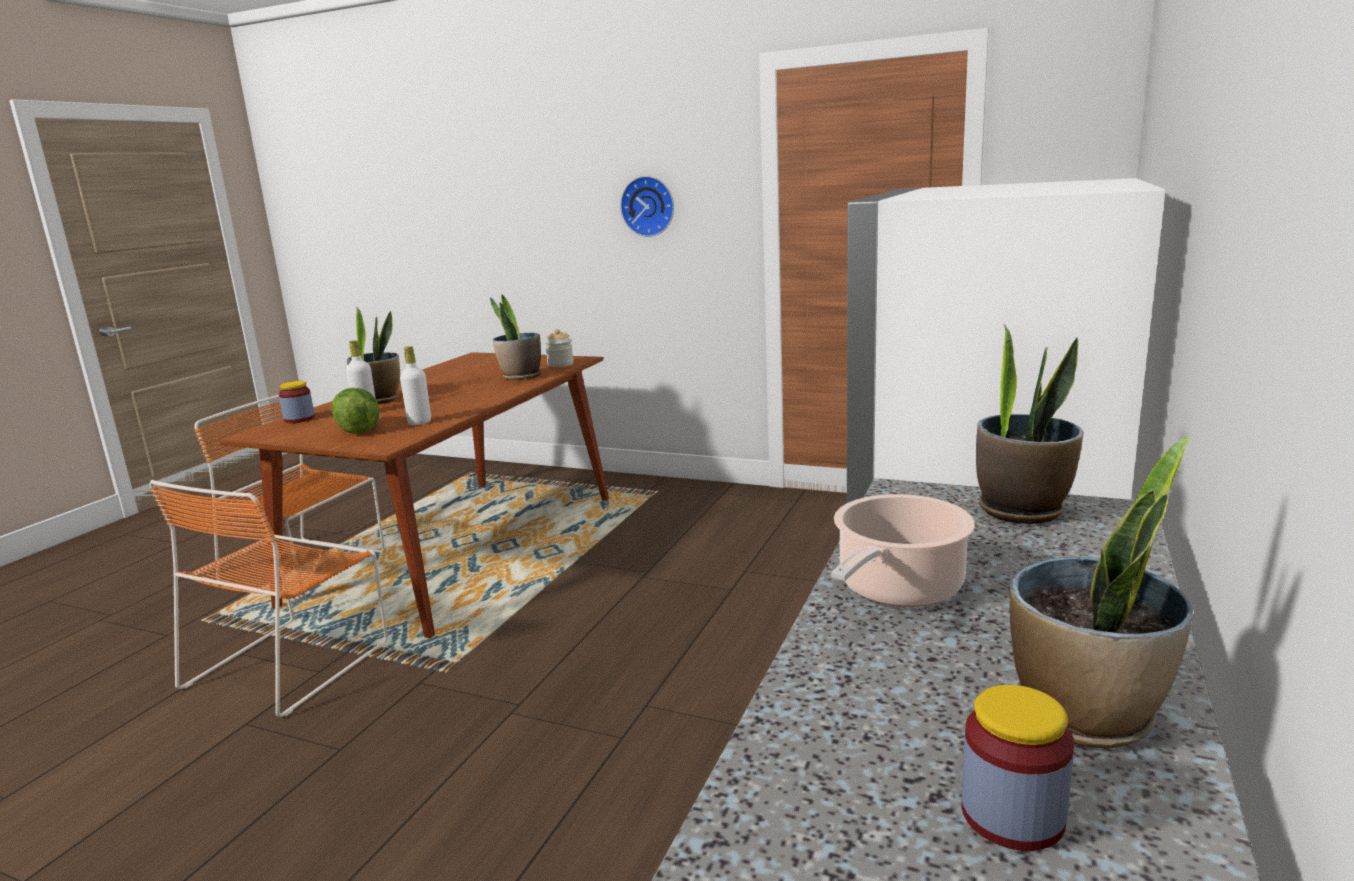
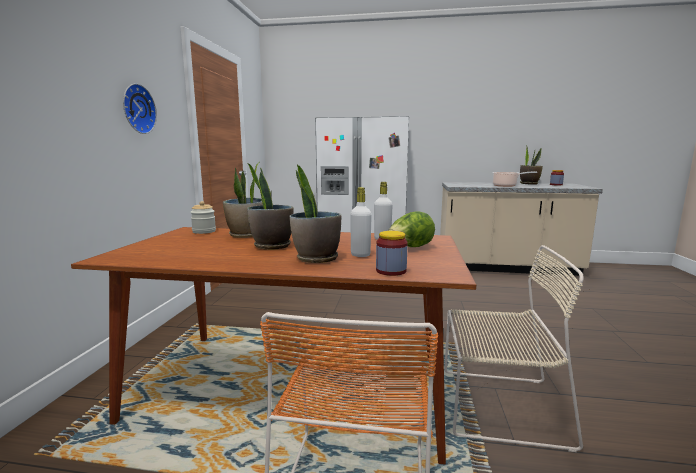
camera: 105 degrees left, 5 degrees down
orange chair [150,480,388,717] -> beige chair [444,245,583,452]
potted plant [976,323,1084,524] -> potted plant moved to [247,163,294,250]

